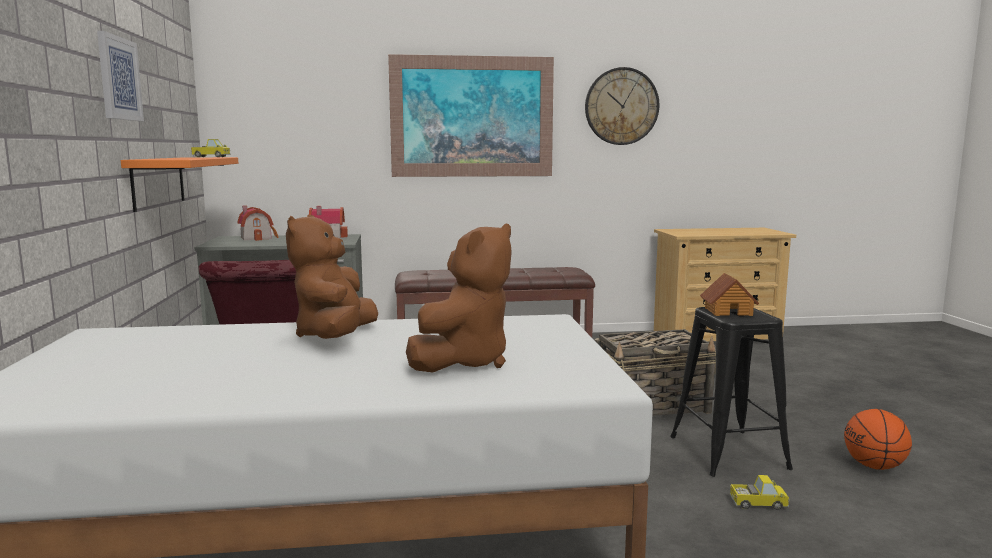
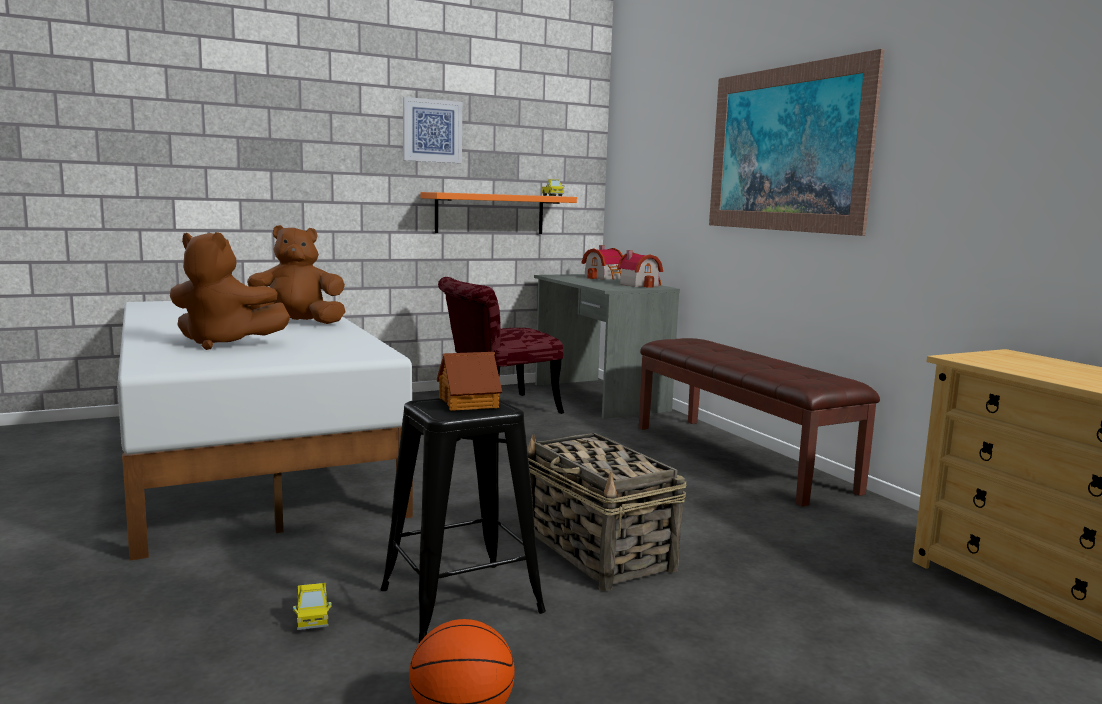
camera: 70 degrees right, 0 degrees up
wall clock [585,67,659,145] -> none

